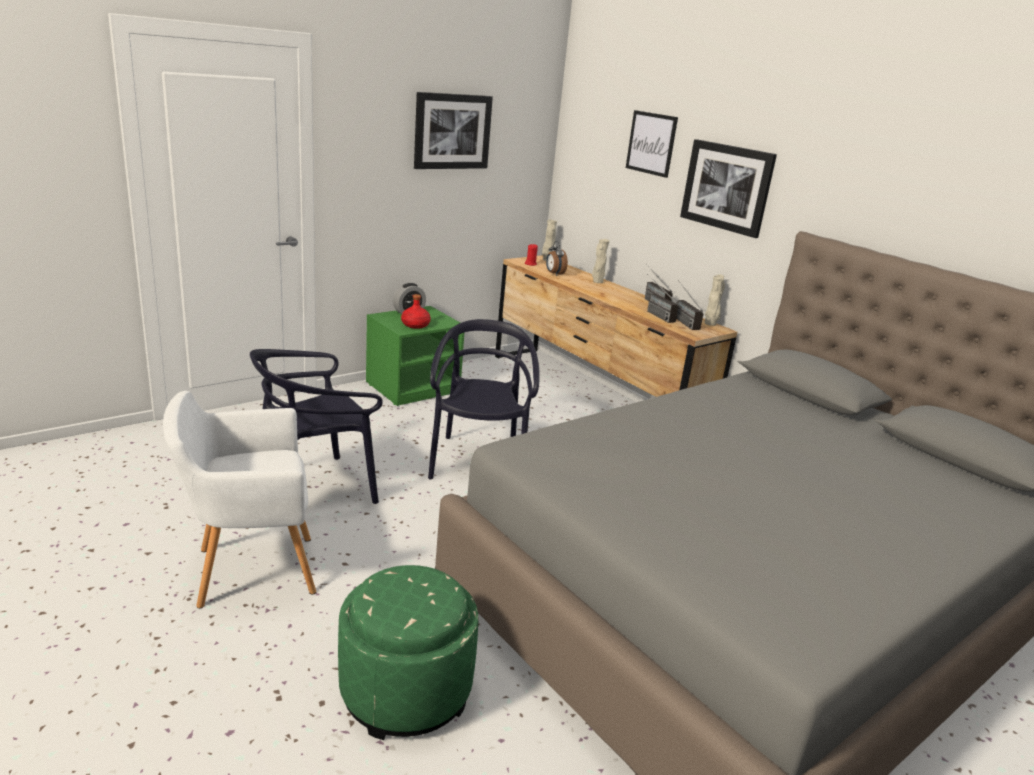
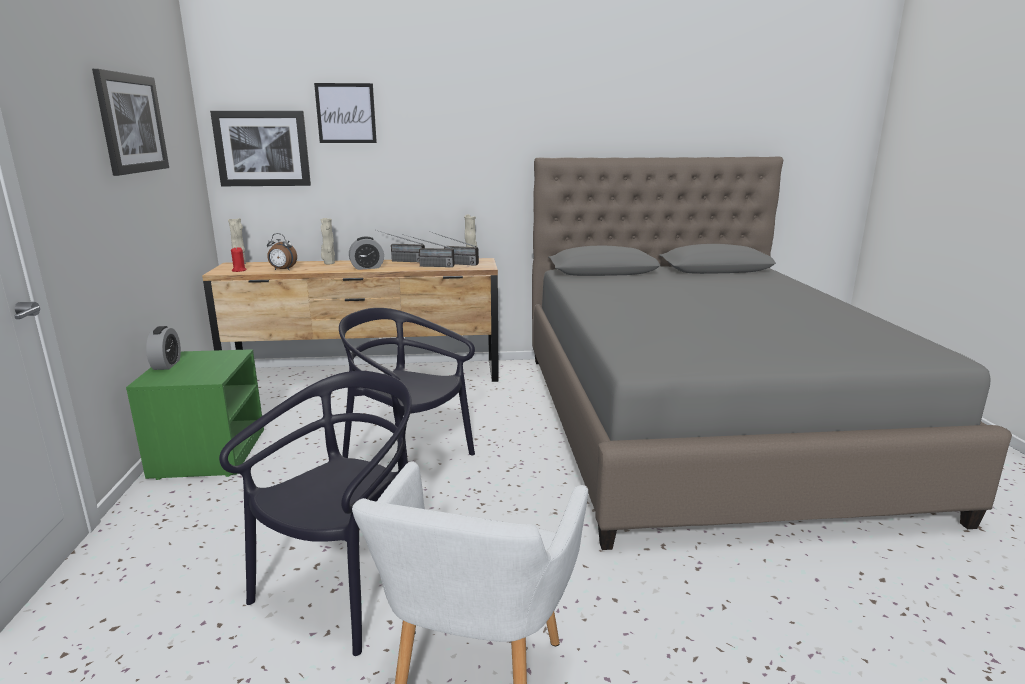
camera: 55 degrees left, 5 degrees down
black chair [250,349,383,504] -> black chair turned 150 degrees counterclockwise [219,371,412,656]
green ottoman [338,565,478,740] -> none
red bottle [401,294,431,329] -> none
picture [680,139,777,238] -> picture moved to [210,111,311,186]
none -> alarm clock [349,236,384,270]

